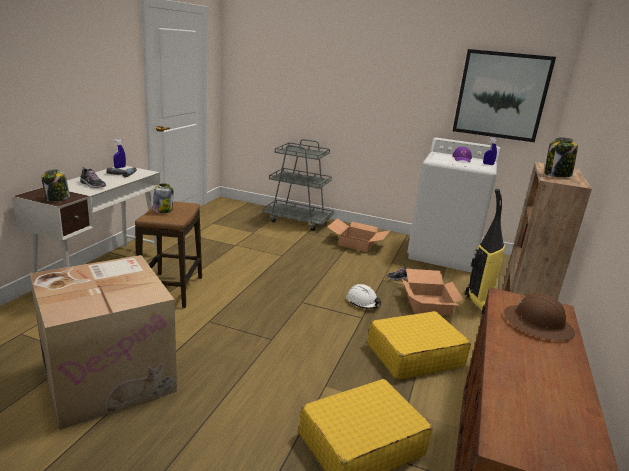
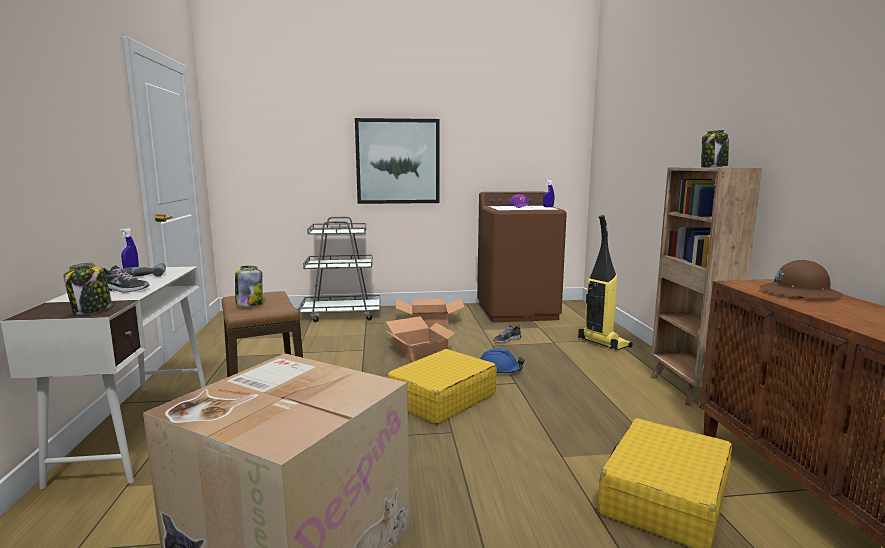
camera: 25 degrees left, 10 degrees down
white hard hat [347,284,381,309] -> blue hard hat [480,348,525,374]
yellow suitcase [368,311,471,380] -> yellow suitcase moved to [386,349,497,425]
cardboard box [402,269,463,315] -> cardboard box moved to [386,316,456,361]
white washing machine [407,137,501,272] -> brown washing machine [477,191,567,322]
picture [453,49,556,142] -> picture moved to [355,118,440,204]

